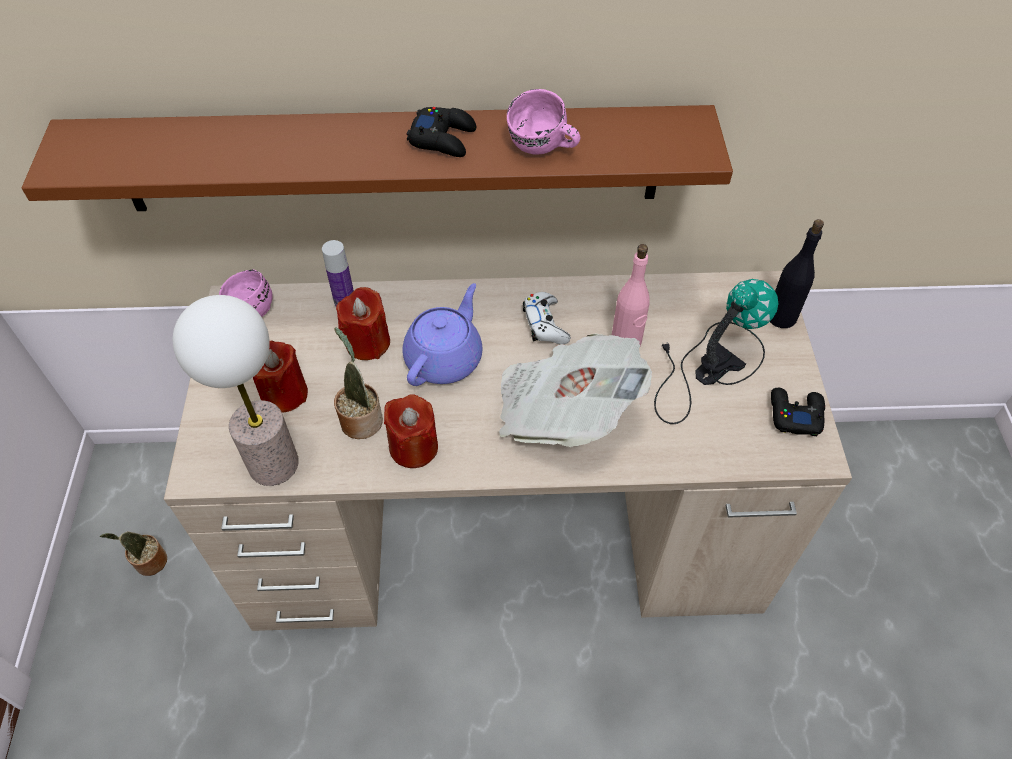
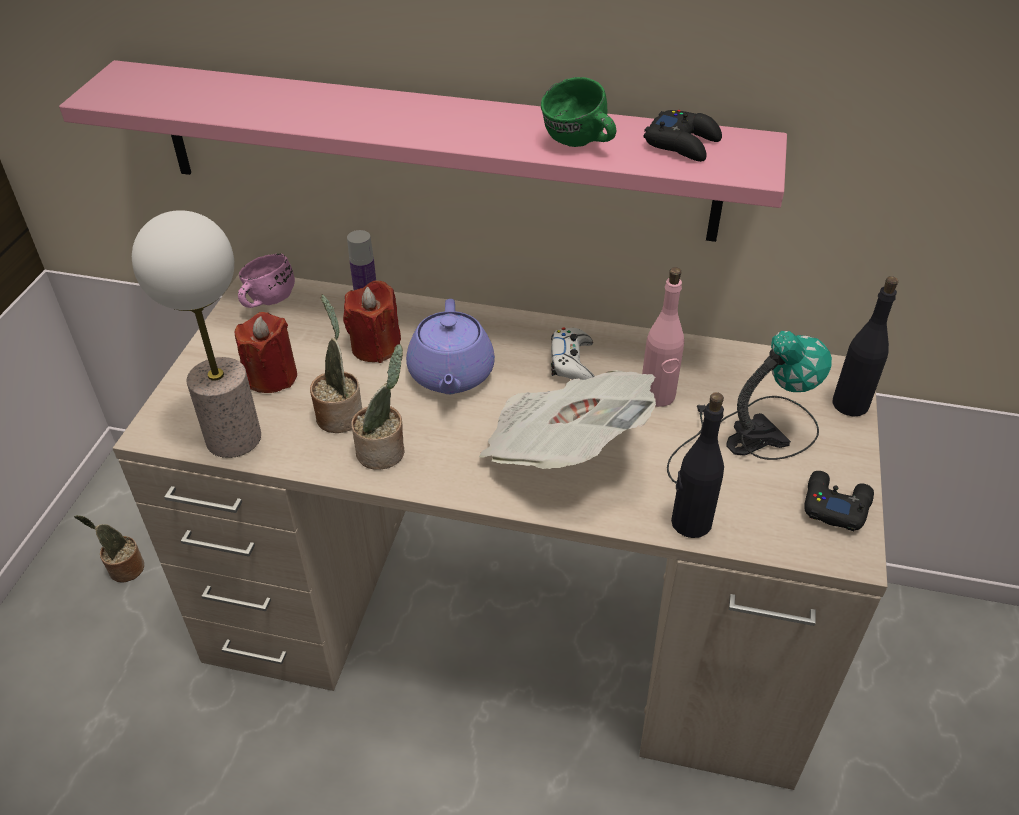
camera: 15 degrees right, 10 degrees down
brown shelf [22,105,733,211] -> pink shelf [59,60,787,242]
red candle [384,394,438,468] -> potted plant [351,344,404,470]
purple teapot [403,283,483,386] -> purple teapot turned 135 degrees clockwise [406,299,495,394]
black game controller [407,107,476,157] -> black game controller moved to [643,110,722,162]
pink mug [507,89,580,155] -> green mug [541,77,616,147]
none -> black bottle [671,392,724,538]

